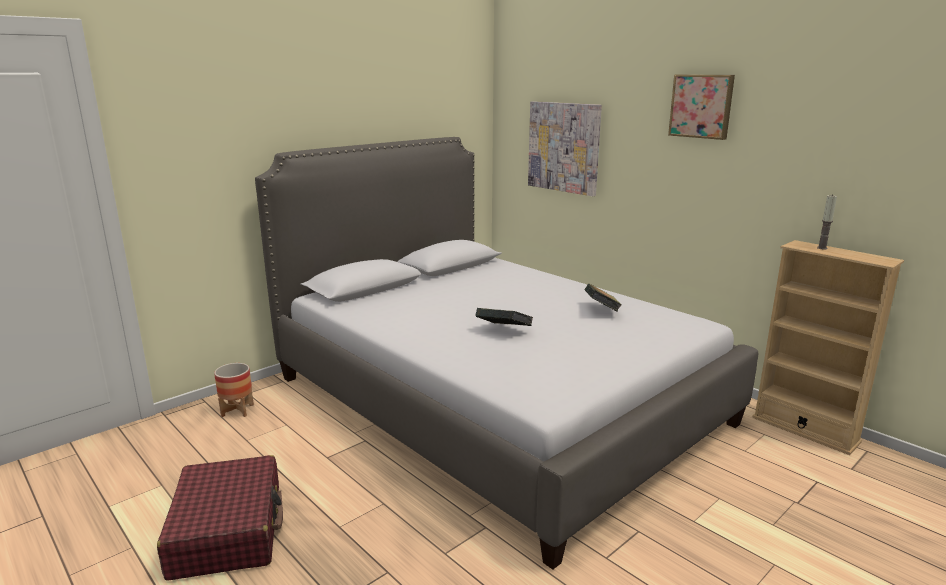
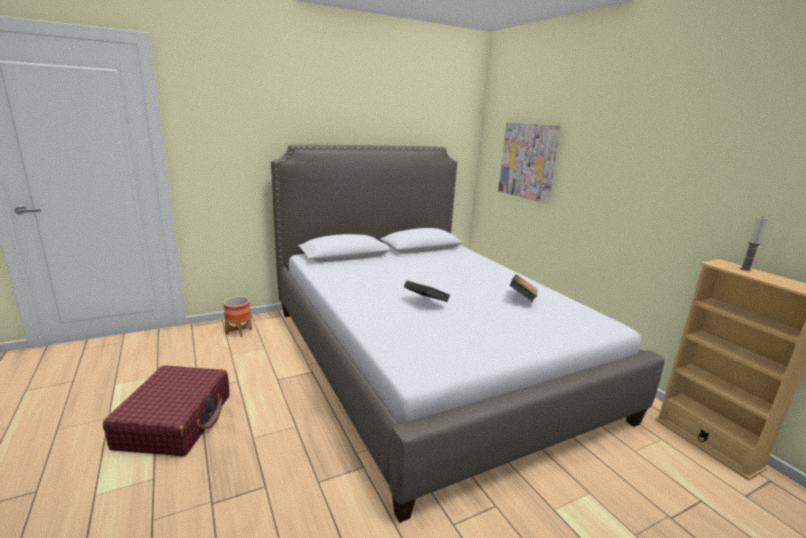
camera: 15 degrees right, 0 degrees up
picture [668,74,735,140] -> none

